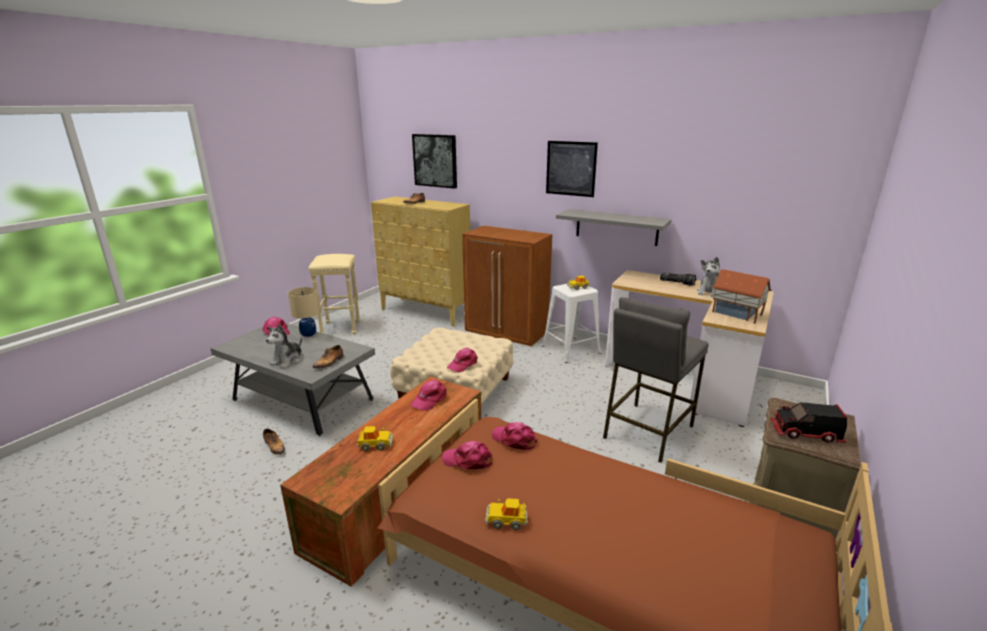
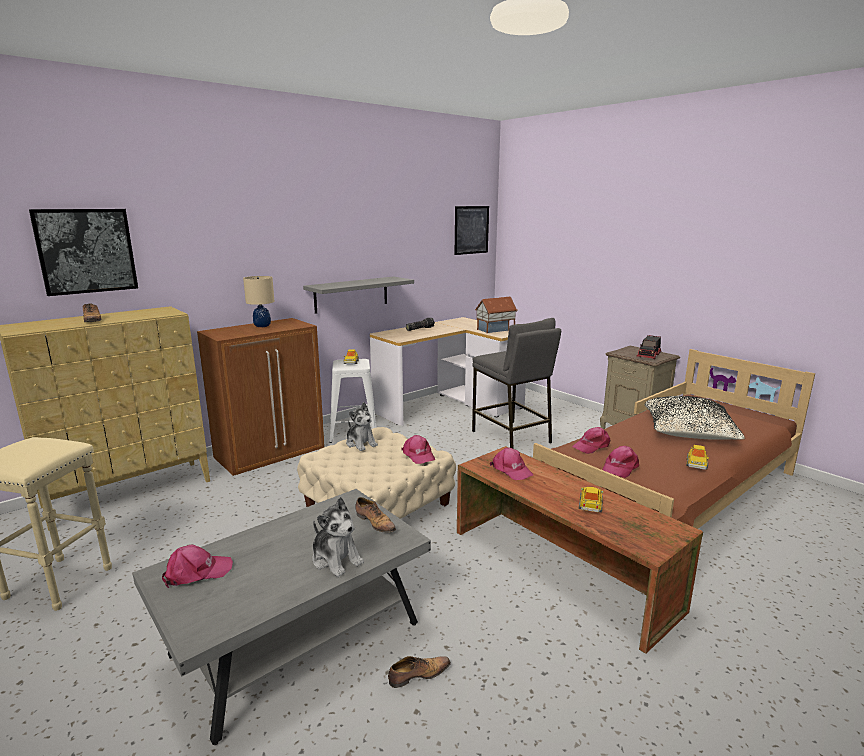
camera: 70 degrees left, 5 degrees down
beige table lamp [288,287,319,337] -> beige table lamp moved to [243,276,275,327]
picture [546,141,598,197] -> picture moved to [455,206,489,255]
plush toy [697,257,720,297] -> plush toy moved to [346,402,378,451]
none -> beige pillow [645,396,745,440]

